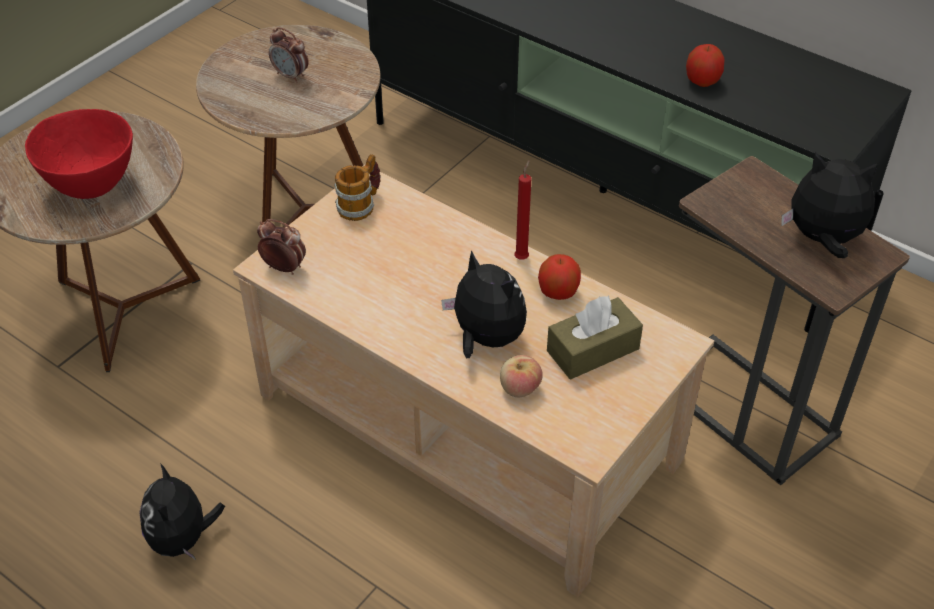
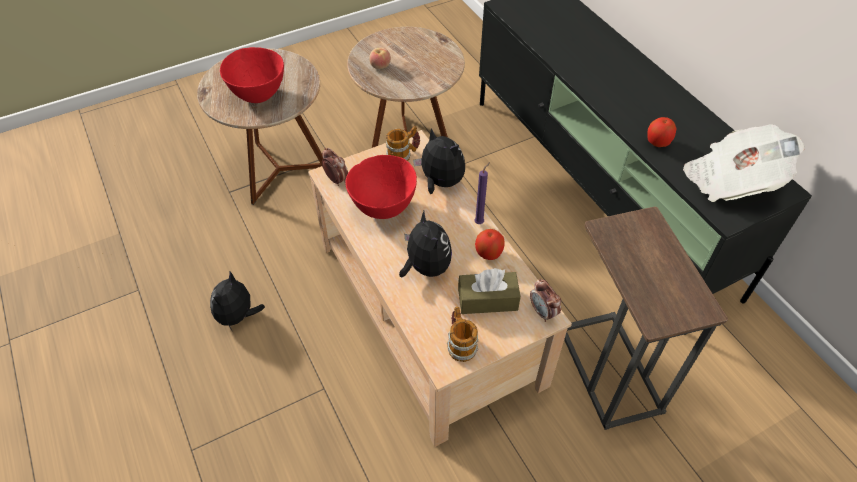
camera: 25 degrees right, 5 degrees up
alarm clock [269,27,309,83] -> alarm clock moved to [530,279,561,322]
apple [500,355,543,397] -> apple moved to [369,47,391,69]
red candle [514,160,531,260] -> purple candle [474,162,490,224]
plush toy [782,152,878,258] -> plush toy moved to [413,128,465,194]
none -> red bowl [345,155,417,219]
none -> mug [447,307,479,362]
none -> newspaper [683,124,805,202]

